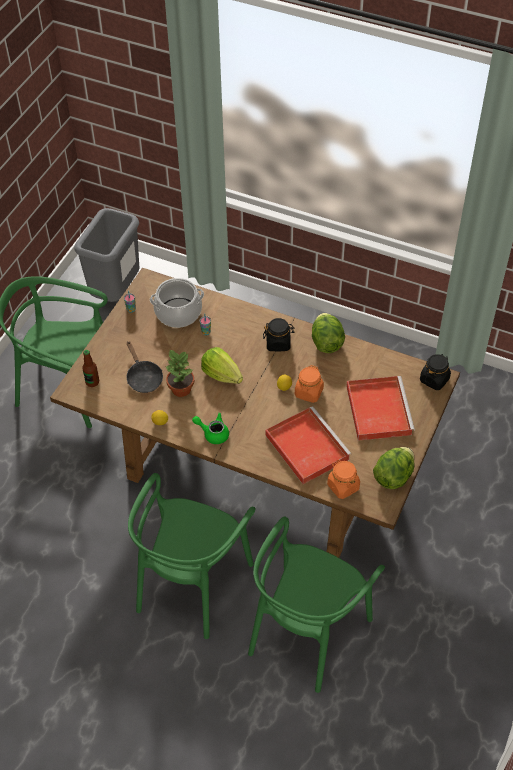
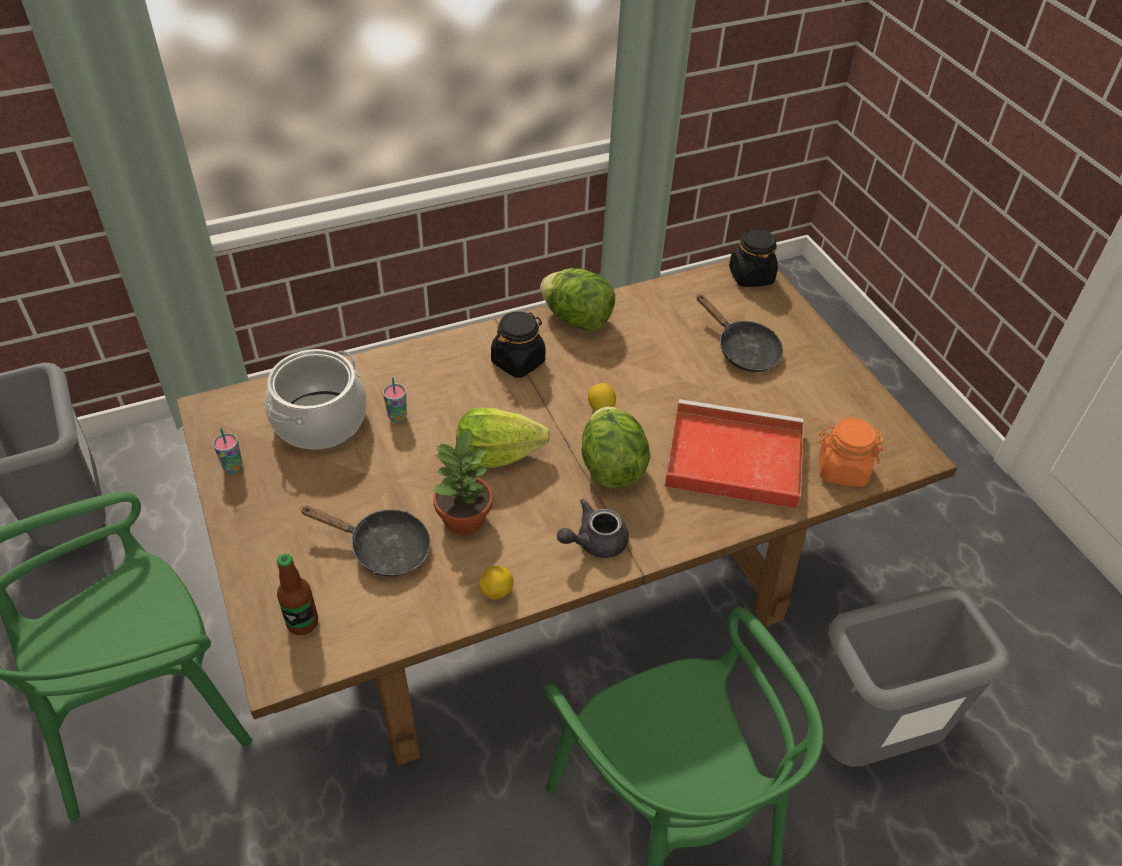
camera: 50 degrees left, 5 degrees down
green teapot [192,413,229,444] -> grey teapot [557,499,629,558]
green chair [248,517,385,693] -> grey trash can [813,586,1010,767]
orange jar [295,365,324,403] -> none
red tray [346,376,415,441] -> black frying pan [697,294,783,372]
lettuce [373,447,415,489] -> lettuce moved to [581,406,651,488]

